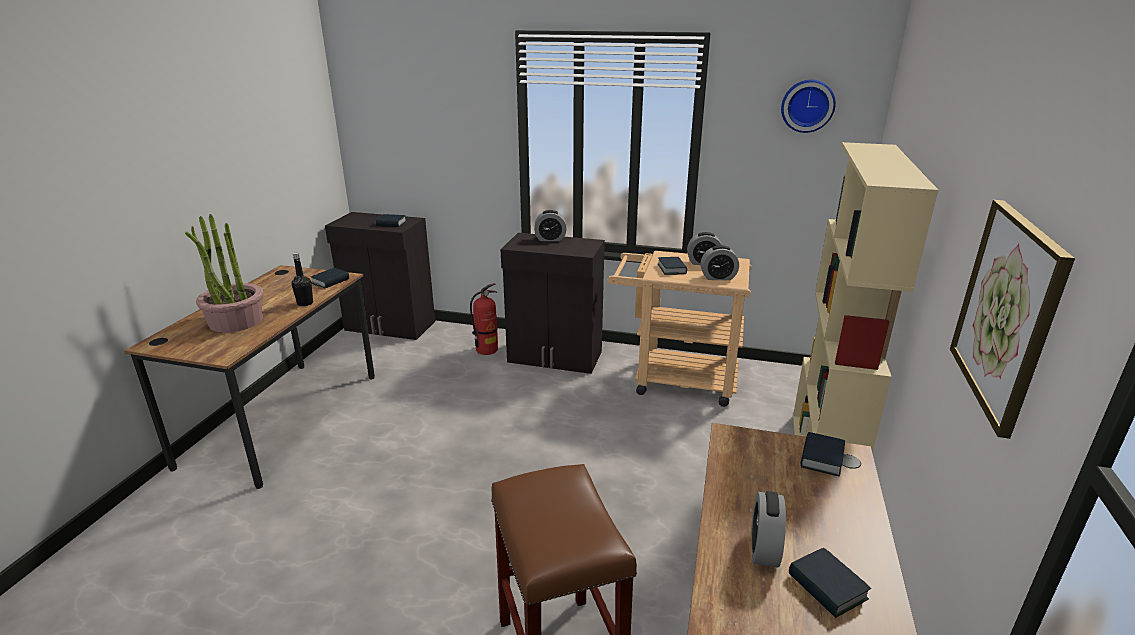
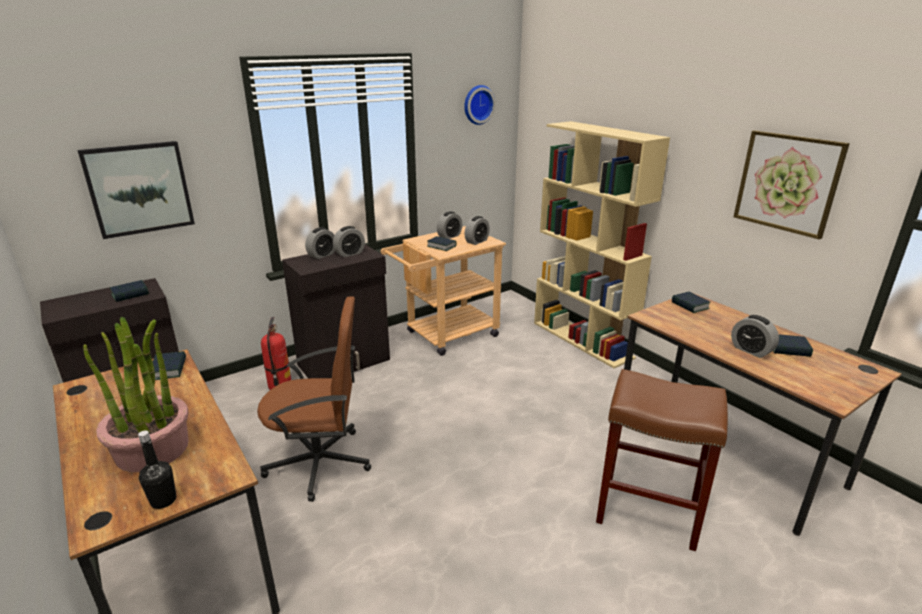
camera: 50 degrees left, 0 degrees up
black bottle [292,253,313,306] -> black bottle moved to [138,430,176,509]
none -> picture [78,141,195,239]
none -> brown office chair [257,296,371,502]
none -> alarm clock [333,226,365,257]

